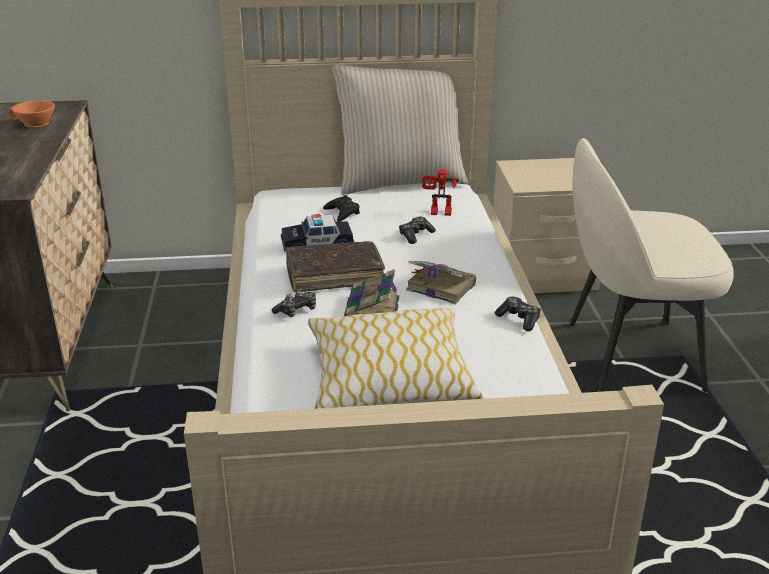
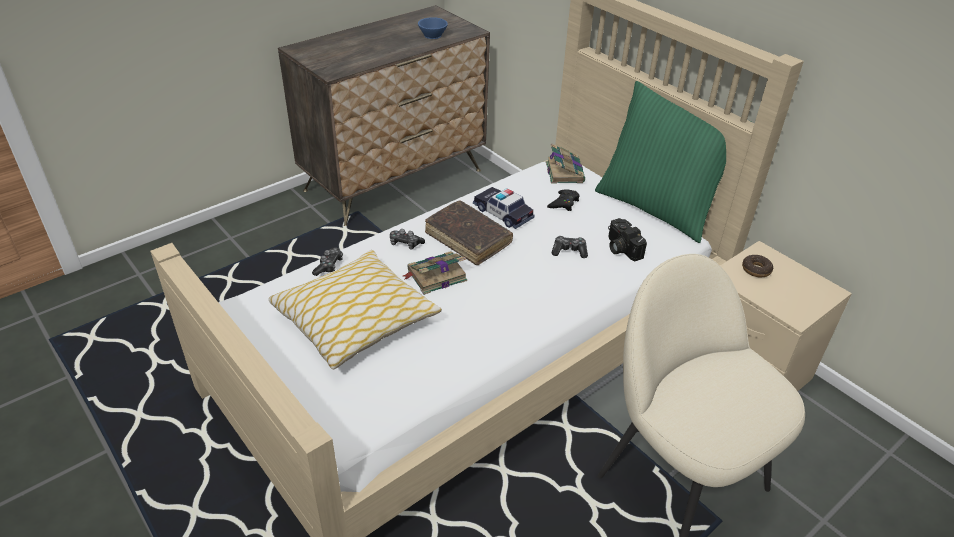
camera: 55 degrees right, 10 degrees up
orange cup [8,100,55,128] -> blue cup [418,17,448,39]
beige pillow [332,65,468,195] -> green pillow [595,81,726,243]
book [406,261,476,305] -> book moved to [546,143,585,184]
toy robot [422,169,459,216] -> camera [608,218,647,261]
game controller [495,296,541,331] -> game controller moved to [312,248,343,276]
none -> donut [742,255,773,277]

